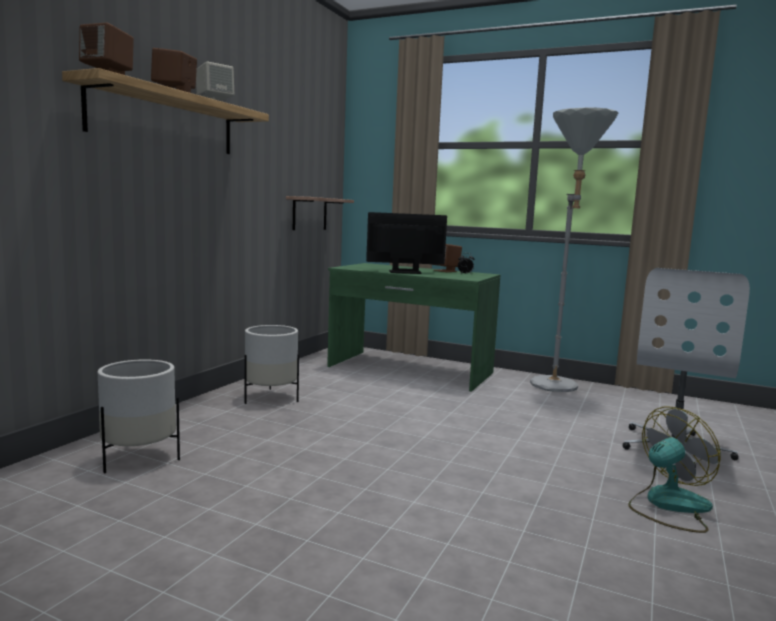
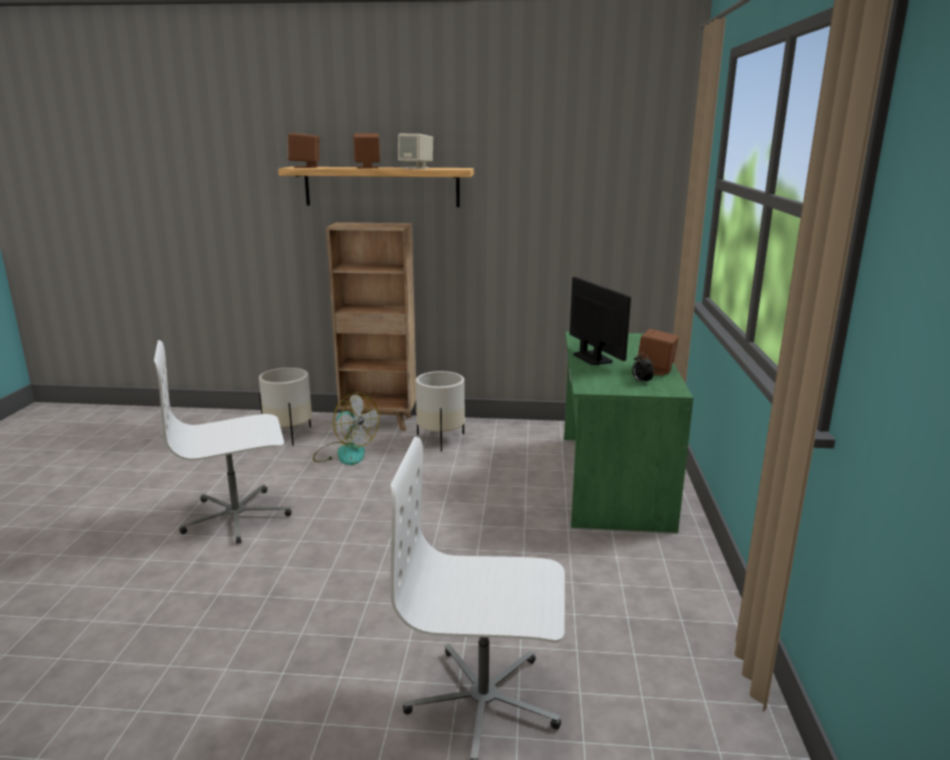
camera: 70 degrees right, 10 degrees up
shelf [286,196,354,230] -> none
grey floor lamp [530,108,618,392] -> none
fan [628,407,721,533] -> fan moved to [313,393,379,465]
none -> white office chair [154,340,291,544]
none -> brown bookcase [326,222,416,431]

